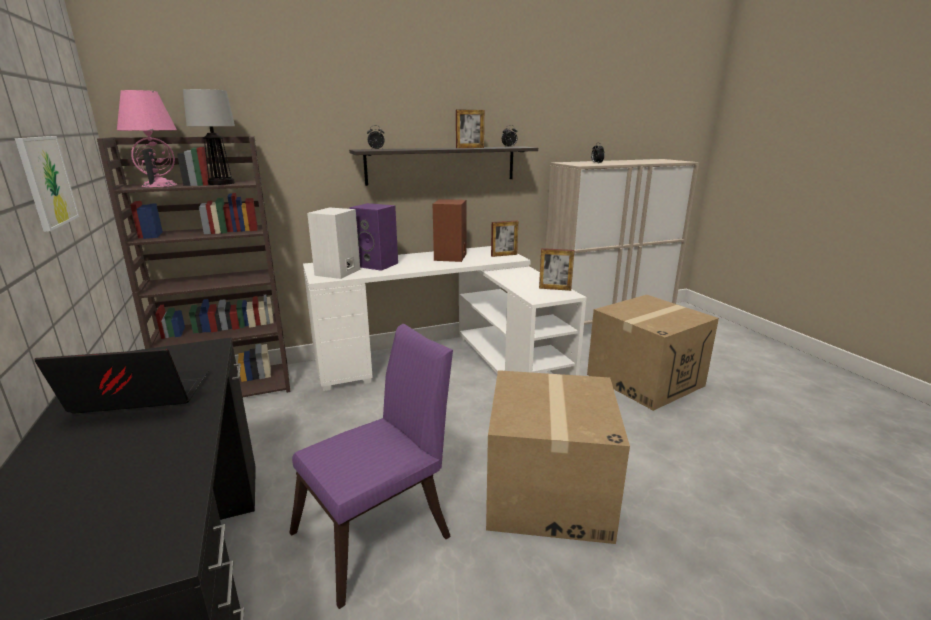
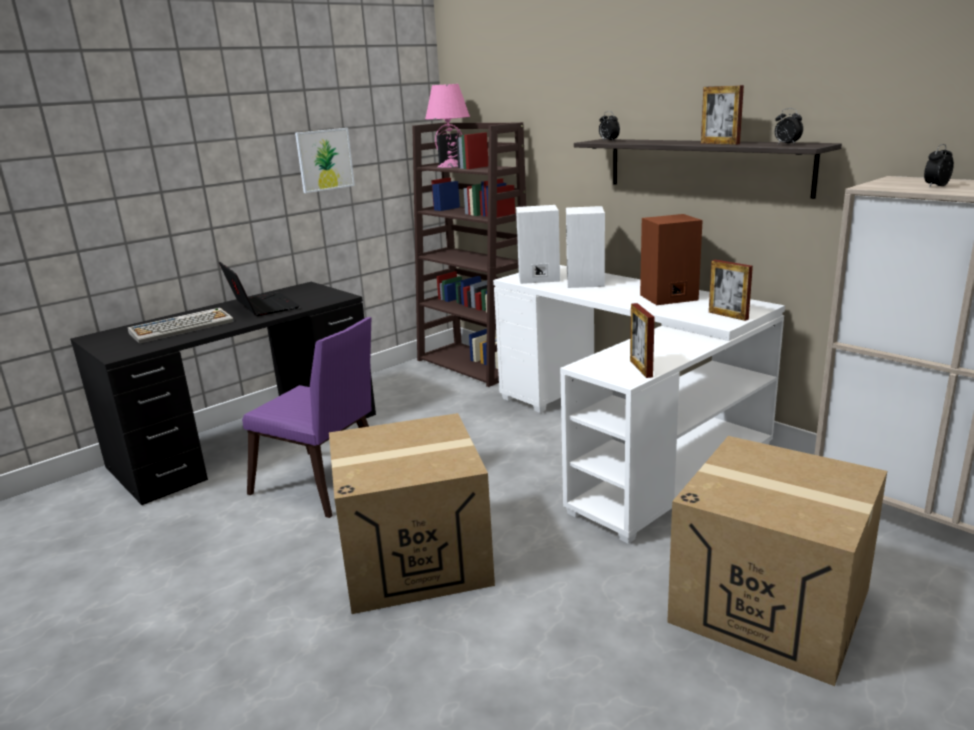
camera: 70 degrees right, 0 degrees up
table lamp [183,89,235,185] -> none
purple speaker [349,203,398,271] -> white speaker [566,206,605,288]
none -> keyboard [127,307,234,343]

